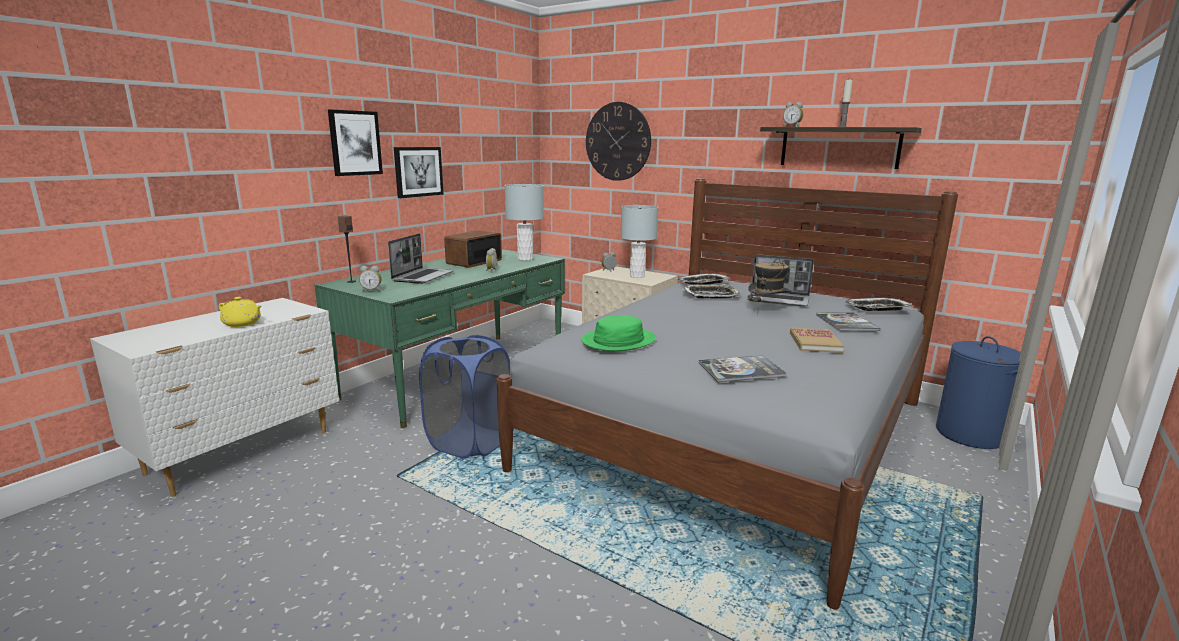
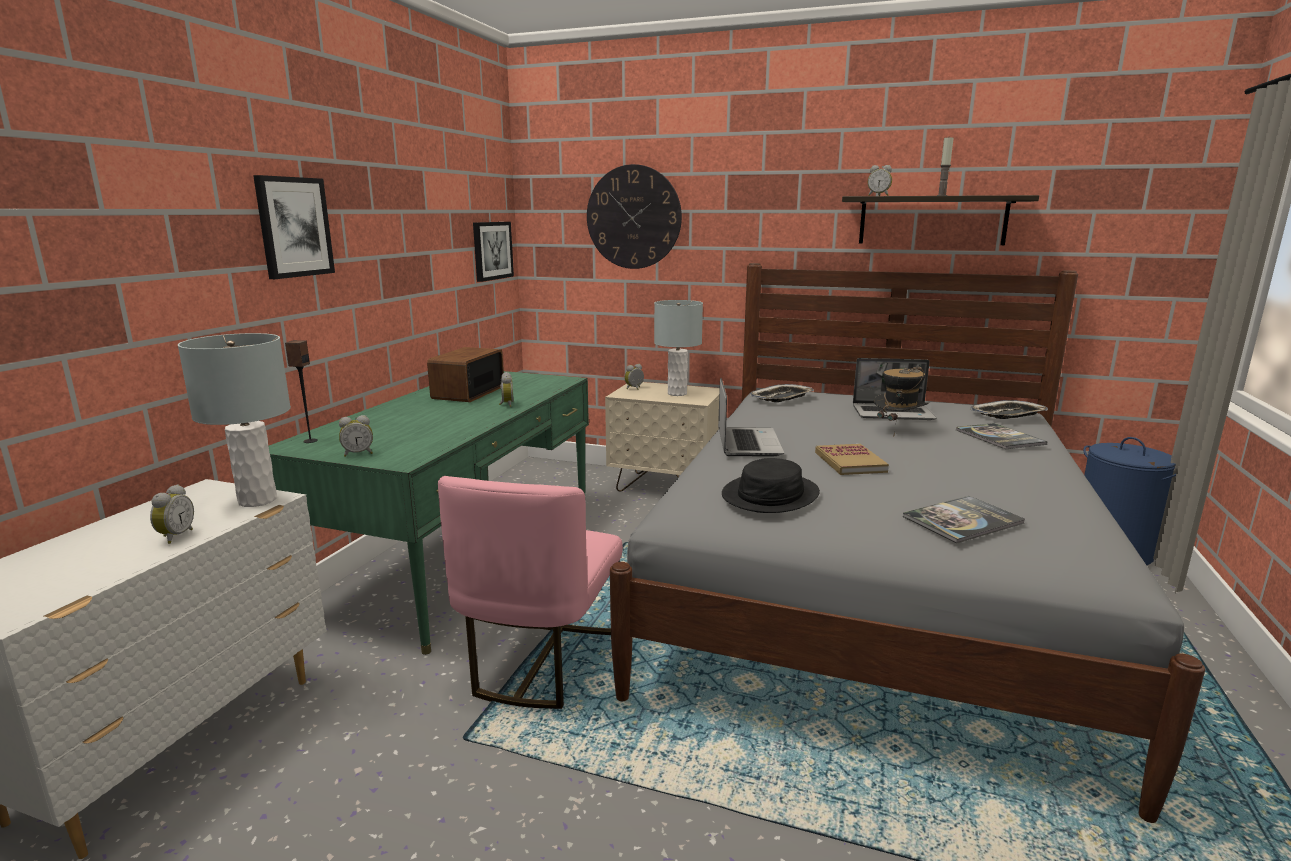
camera: 15 degrees left, 0 degrees up
yellow teapot [219,297,261,327] -> alarm clock [150,484,194,544]
laptop [388,234,454,284] -> laptop moved to [718,378,784,456]
picture [394,147,444,198] -> picture moved to [473,222,514,282]
blue laundry basket [419,335,510,459] -> pink chair [438,476,623,709]
grey table lamp [505,184,544,261] -> grey table lamp moved to [178,333,291,507]
green hat [581,315,656,351] -> black hat [722,458,820,513]
tray [682,284,741,298] -> none
book [790,328,844,353] -> book moved to [815,444,889,475]

